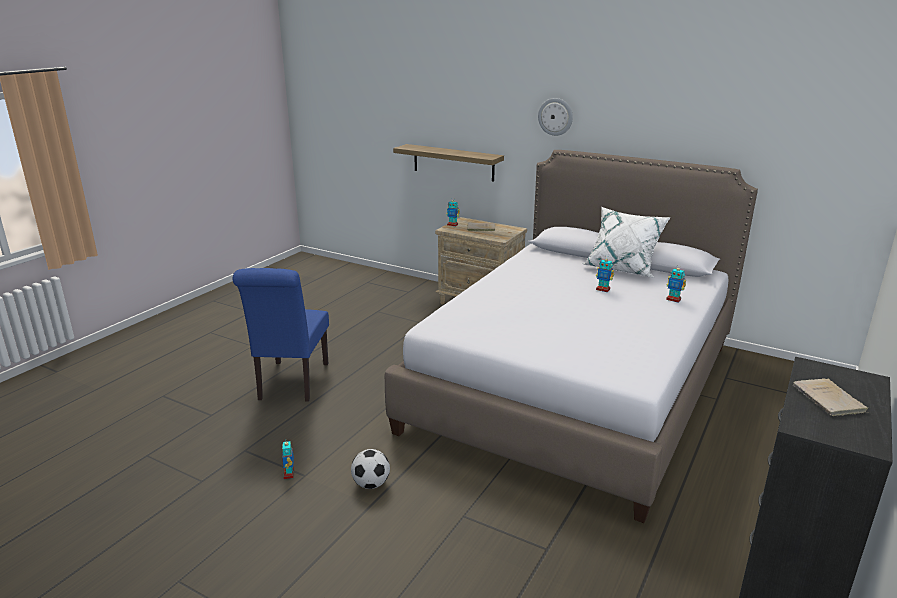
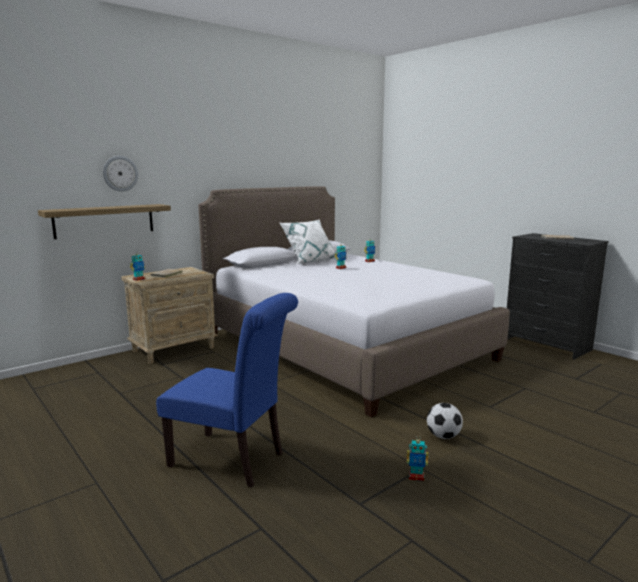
camera: 70 degrees left, 10 degrees down
wall clock [538,98,573,136] -> wall clock moved to [103,156,138,192]

